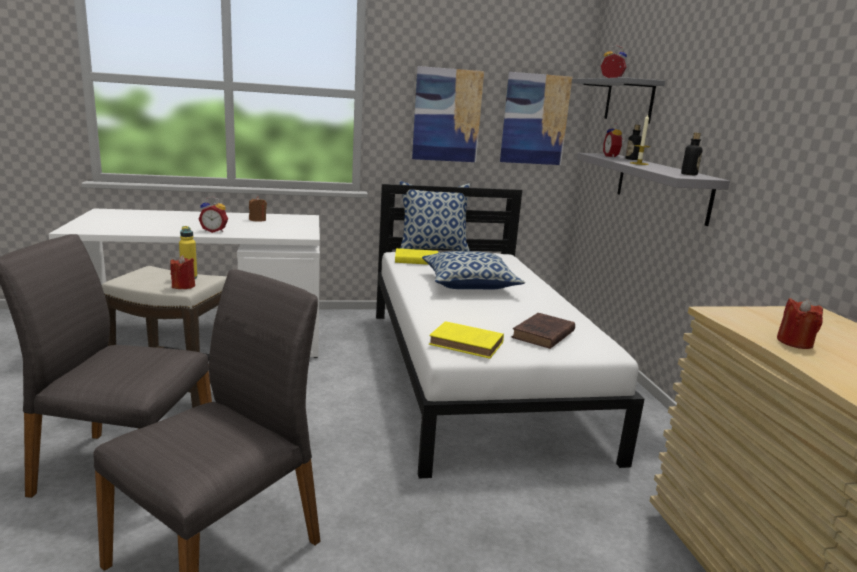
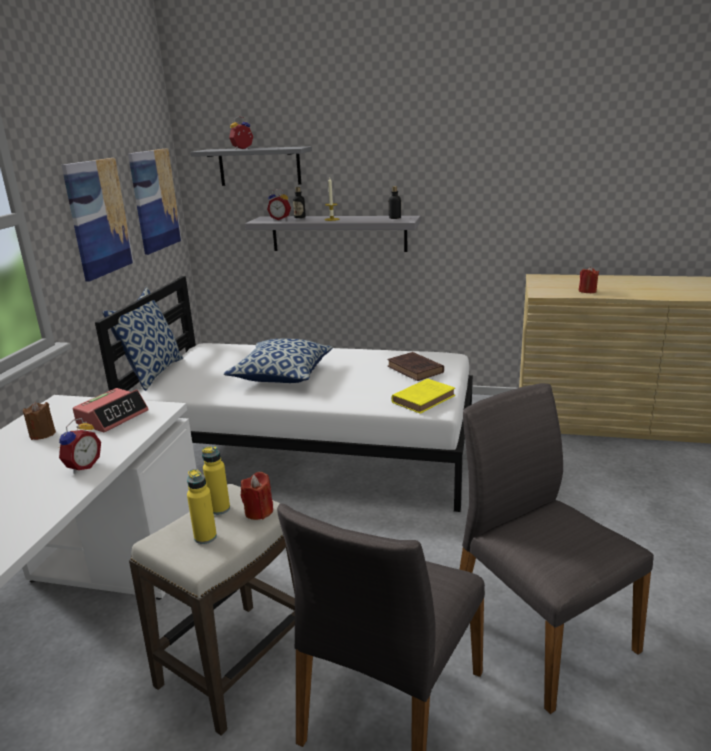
camera: 65 degrees left, 5 degrees up
yellow book [395,248,438,265] -> none
none -> alarm clock [73,388,149,432]
none -> yellow bottle [187,469,217,544]

